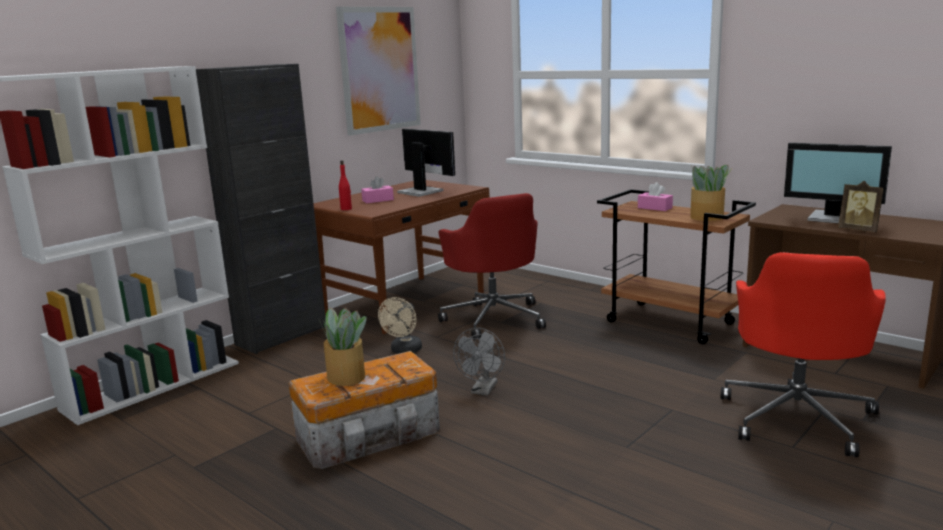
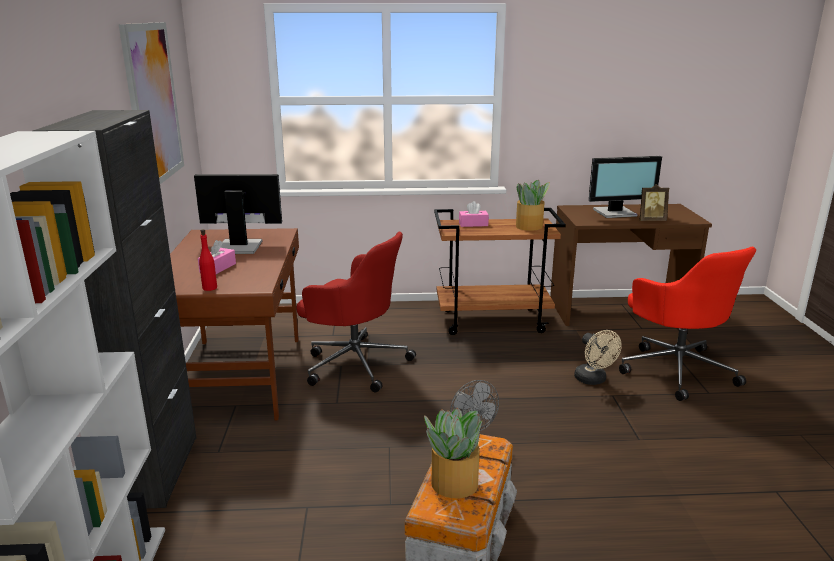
camera: 45 degrees left, 5 degrees up
beige fan [378,297,422,354] -> beige fan moved to [574,330,622,385]

